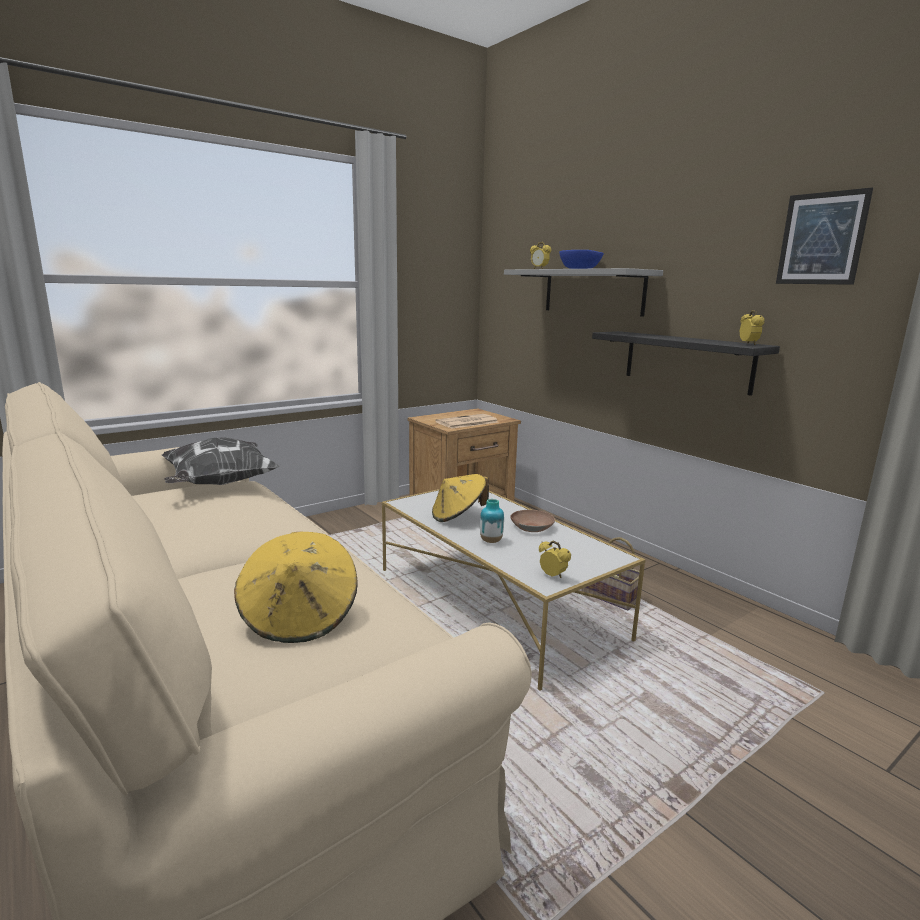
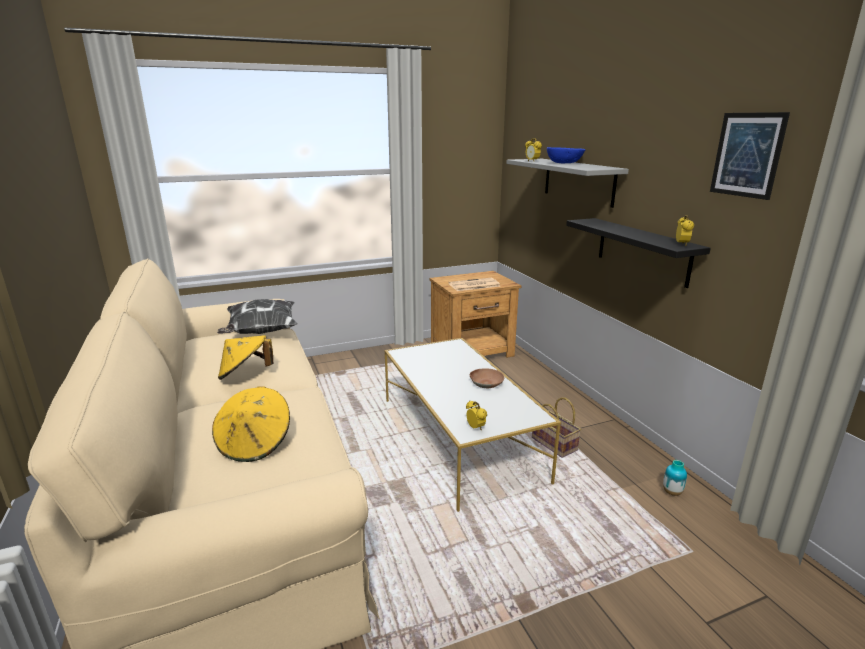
camera: 15 degrees right, 5 degrees up
yellow hat [432,474,489,522] -> yellow hat moved to [218,335,274,380]
vase [480,499,504,543] -> vase moved to [663,460,687,496]

